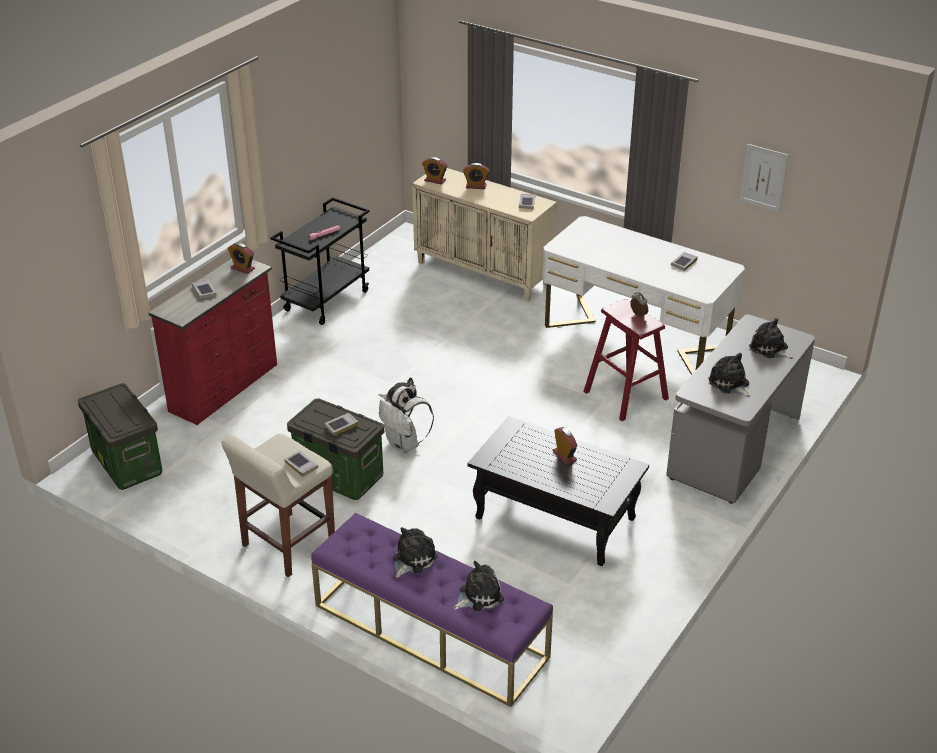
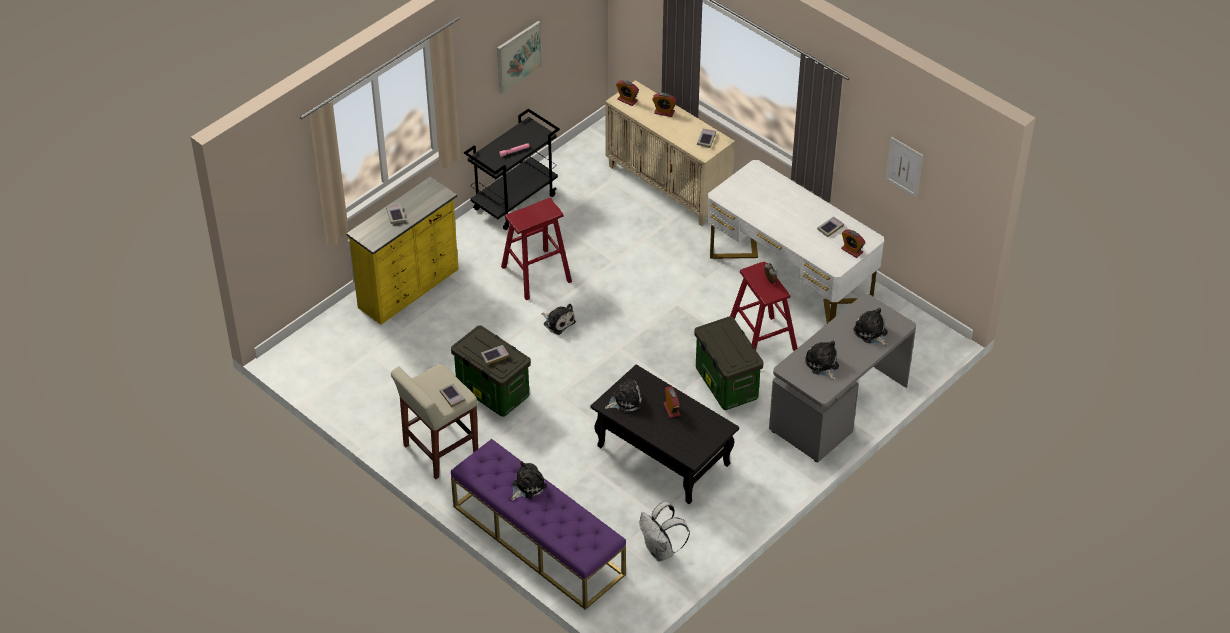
camera: 10 degrees right, 10 degrees up
storage box [78,383,162,490] -> storage box moved to [694,316,764,410]
red dresser [148,259,277,425] -> yellow dresser [346,176,459,325]
alarm clock [228,242,255,274] -> alarm clock moved to [841,230,865,258]
white backpack [379,386,434,453] -> white backpack moved to [640,502,690,561]
plush toy [454,561,504,611] -> plush toy moved to [605,375,643,412]
none -> picture [497,21,542,94]
none -> red stool [501,198,572,300]

